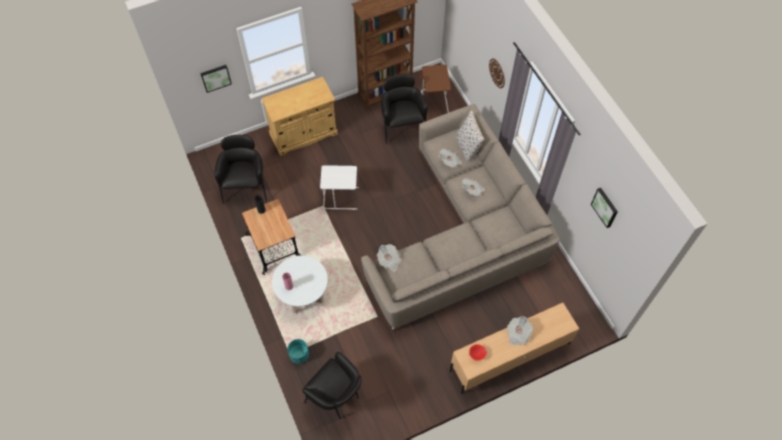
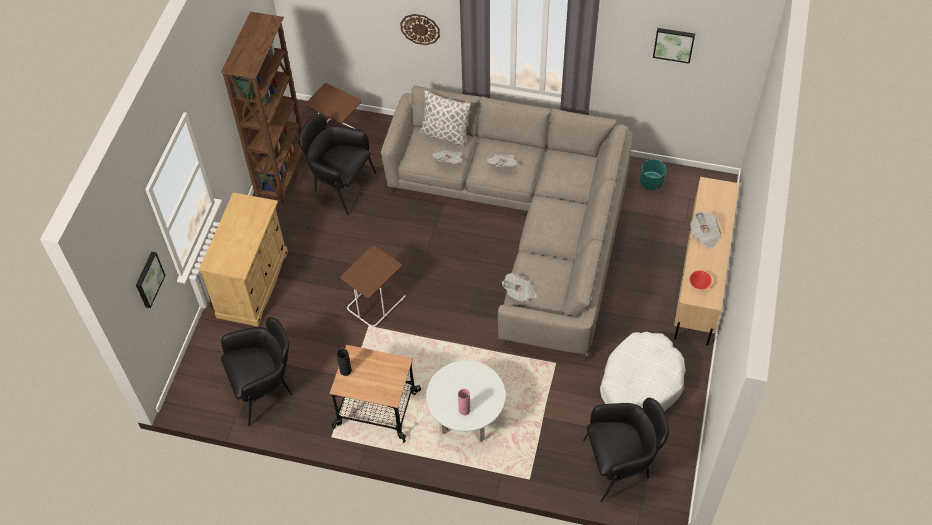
camera: 50 degrees left, 5 degrees down
black armchair [214,135,267,204] -> black armchair turned 120 degrees clockwise [221,317,293,426]
turquoise planter [287,339,309,364] -> turquoise planter moved to [640,159,666,190]
white side table [320,165,358,210] -> brown side table [340,246,406,327]
none -> white dog bed [600,331,686,412]

